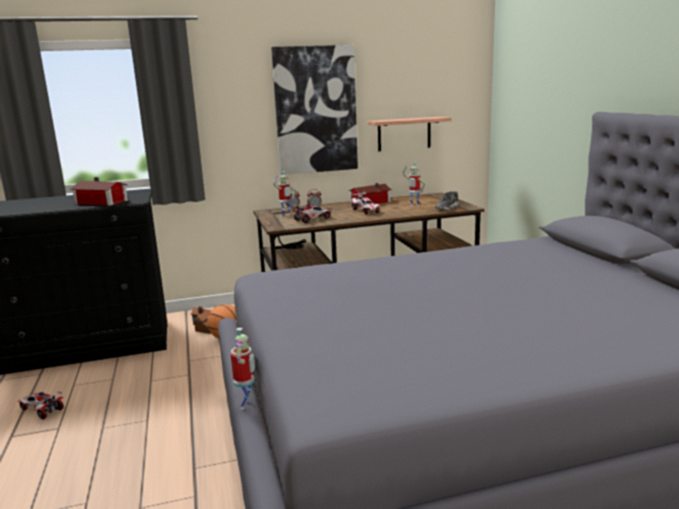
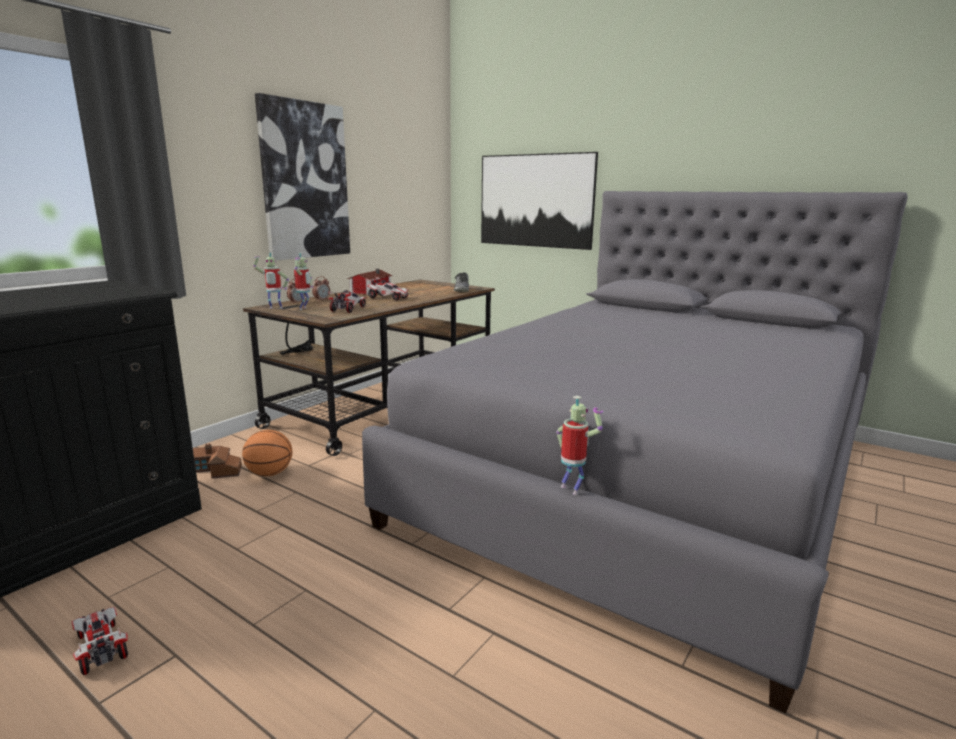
camera: 40 degrees left, 0 degrees up
toy car [17,392,64,419] -> toy car turned 60 degrees clockwise [72,607,128,675]
toy house [70,177,128,206] -> none
shelf [367,117,452,151] -> none
toy robot [402,163,425,206] -> toy robot moved to [253,252,289,309]
none -> picture [481,152,598,250]

